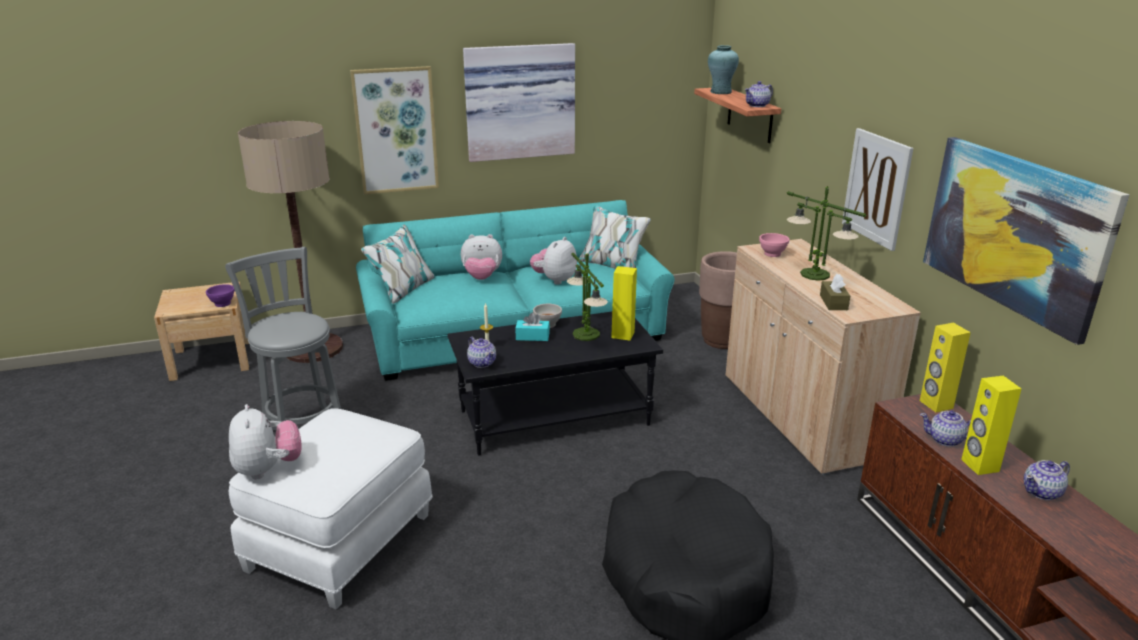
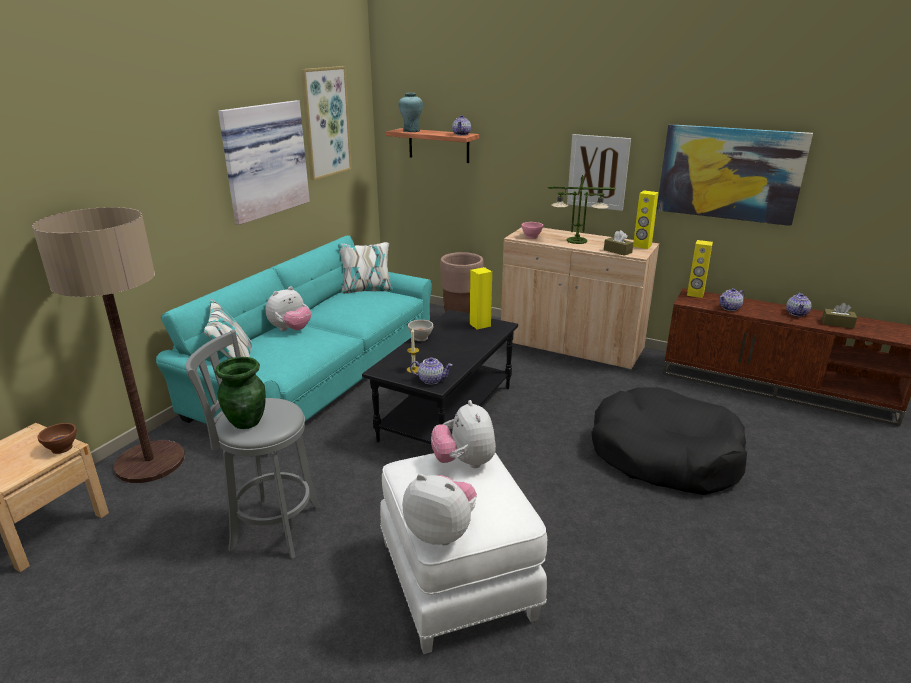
camera: 45 degrees left, 0 degrees up
purple bowl [206,284,235,307] -> brown bowl [38,423,77,454]
picture [350,66,439,194] -> picture moved to [301,66,352,181]
turquoise tissue box [515,312,550,341] -> none
plush toy [530,237,577,285] -> plush toy moved to [431,400,496,468]
table lamp [567,253,608,341] -> none
yellow speaker [961,376,1021,475] -> yellow speaker moved to [633,191,659,249]
none -> green vase [215,357,266,429]
none -> brown tissue box [822,303,857,329]

